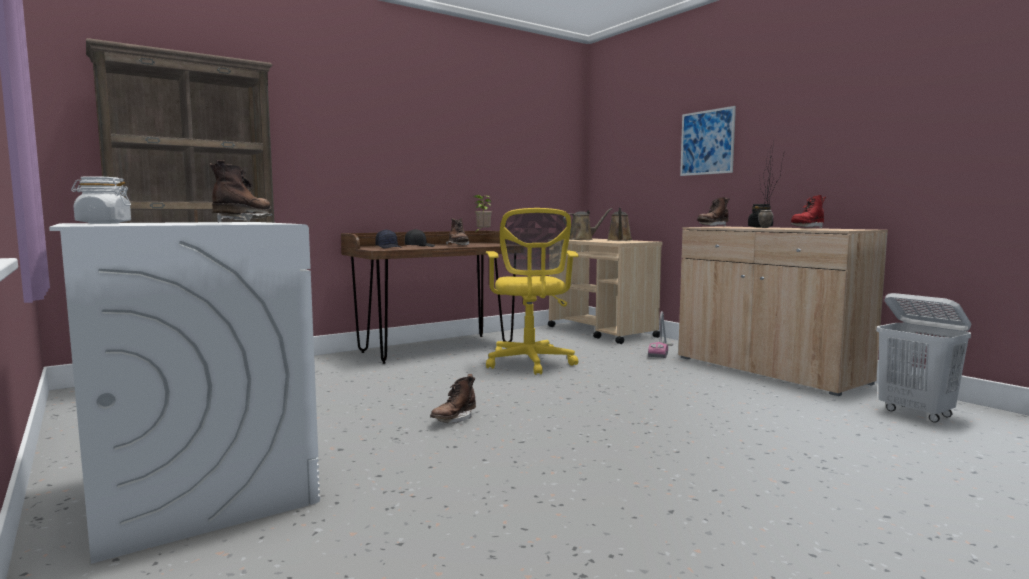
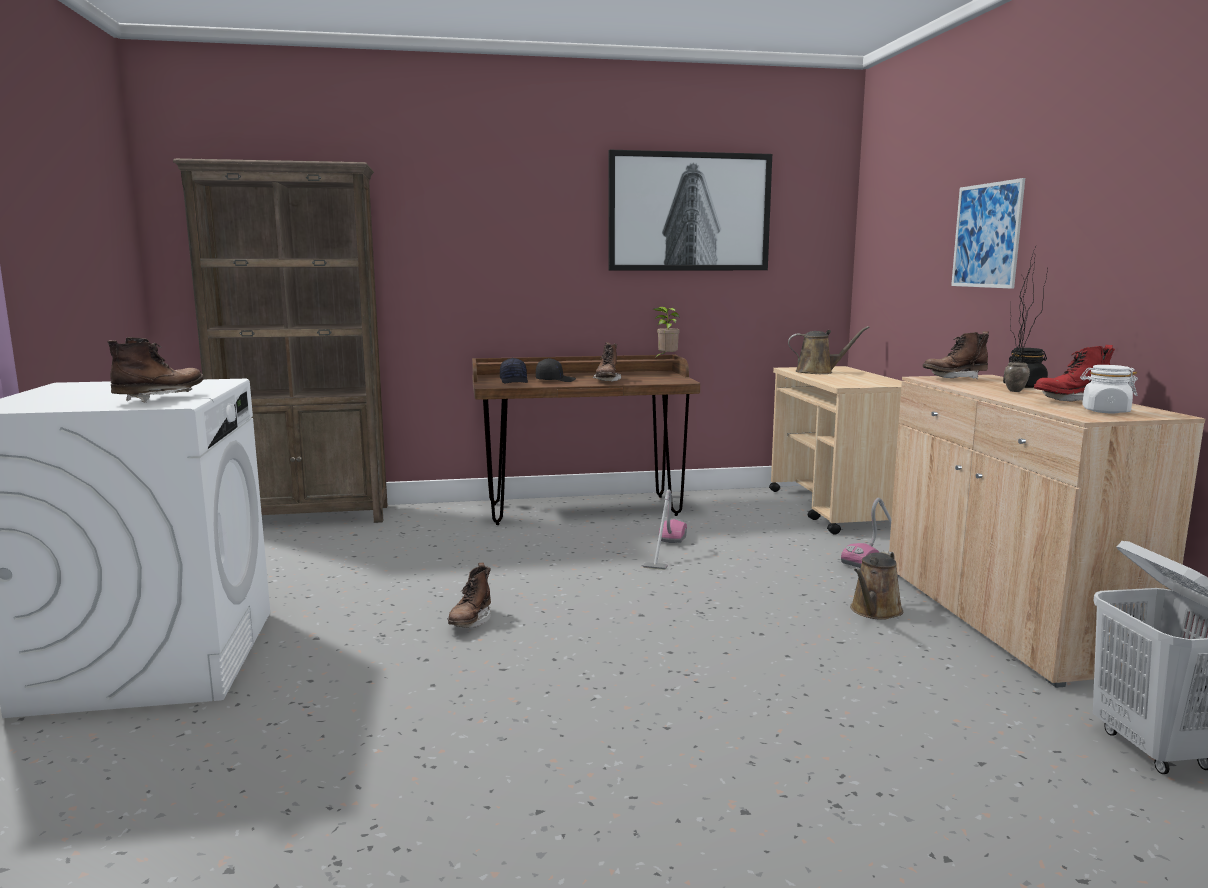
camera: 25 degrees right, 5 degrees up
white jar [71,176,131,224] -> white jar moved to [1080,365,1138,413]
brown boot [430,374,476,424] -> brown boot turned 45 degrees counterclockwise [447,562,491,628]
yellow office chair [486,208,579,375] -> vacuum cleaner [643,489,687,570]
brown watering can [607,208,632,241] -> brown watering can moved to [850,551,903,620]
none -> picture [608,150,772,271]

